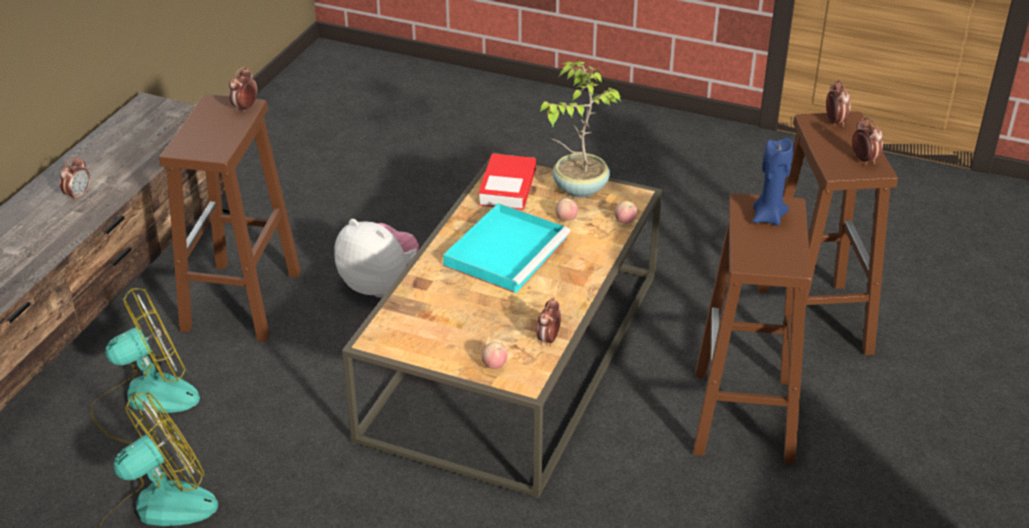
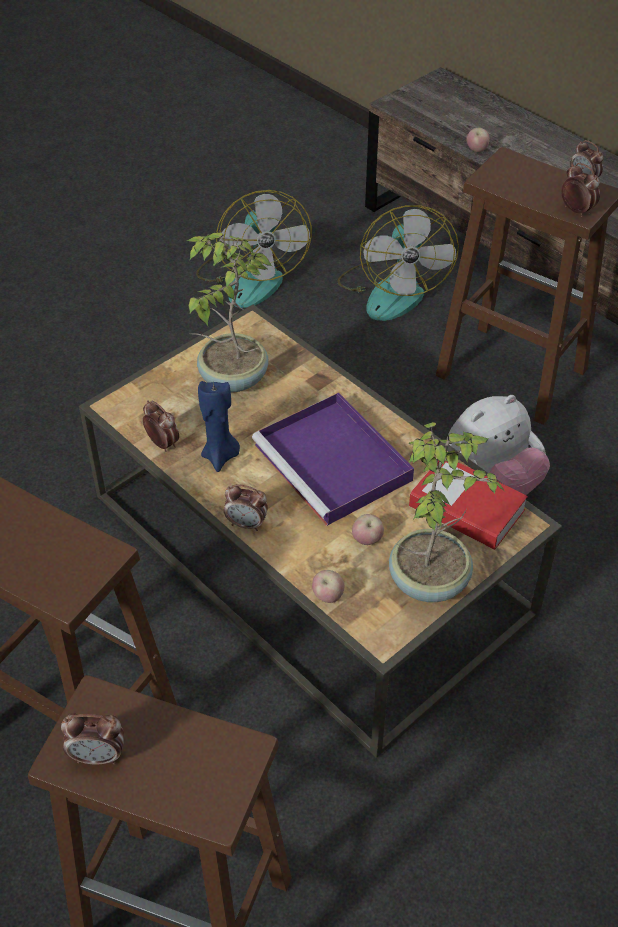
camera: 115 degrees right, 10 degrees up
turquoise tray [443,203,570,293] -> purple tray [252,393,414,526]
apple [482,342,508,369] -> apple moved to [466,128,490,152]
blue candle [753,137,794,226] -> blue candle moved to [198,381,240,472]
alarm clock [826,80,851,127] -> alarm clock moved to [224,484,268,531]
none -> potted plant [187,232,273,392]

